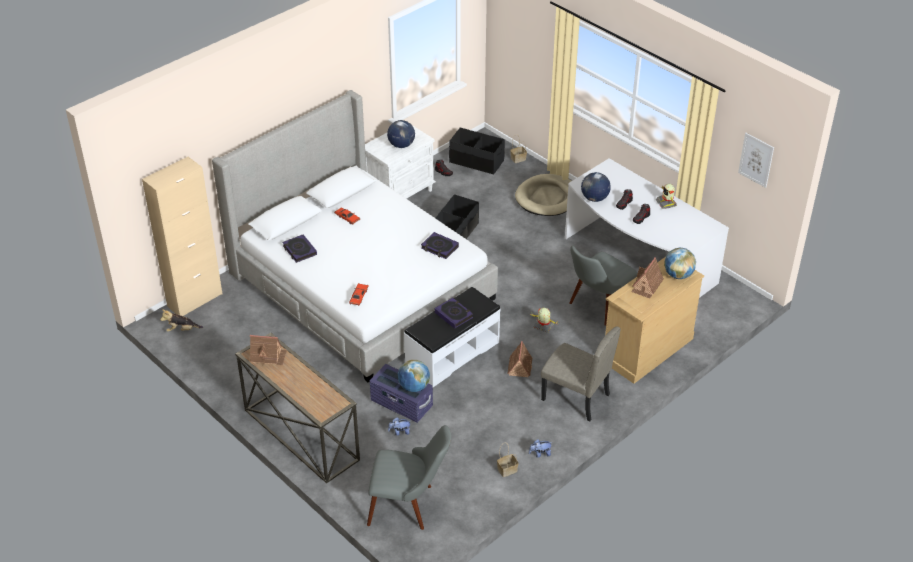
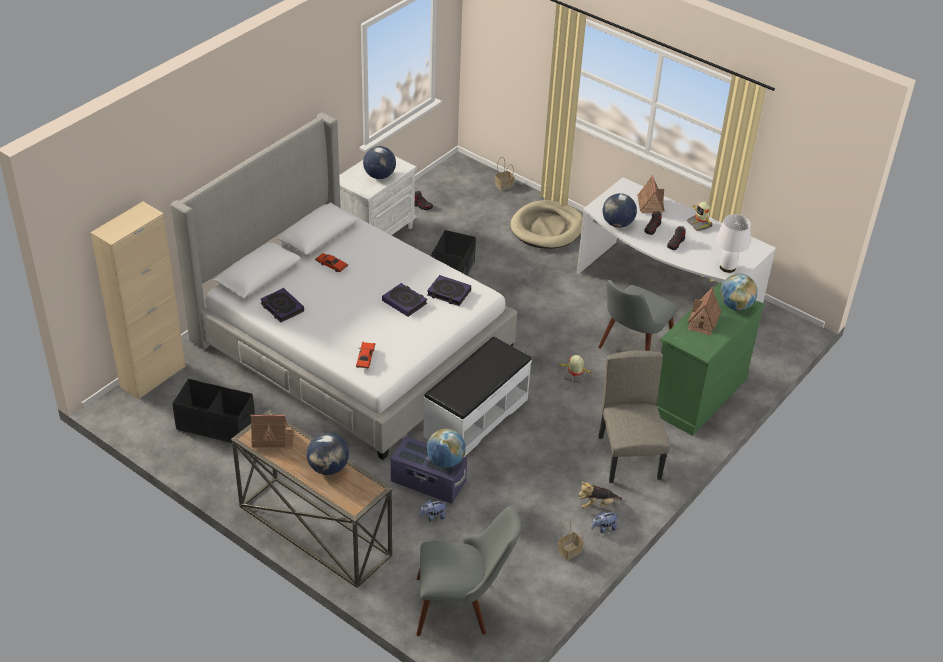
camera: 10 degrees left, 0 degrees up
plush toy [160,309,203,332] -> plush toy moved to [579,482,622,509]
book [434,298,473,329] -> book moved to [382,283,427,317]
black storage box [449,127,505,175] -> black storage box moved to [172,379,255,443]
toy house [507,341,532,377] -> toy house moved to [637,175,665,214]
beige chair [541,326,621,421] -> beige chair turned 120 degrees counterclockwise [598,350,670,483]
beige dresser [605,258,704,384] -> green dresser [656,282,765,436]
picture [738,133,774,188] -> none
none -> globe [307,433,349,475]
none -> white table lamp [716,214,751,273]

